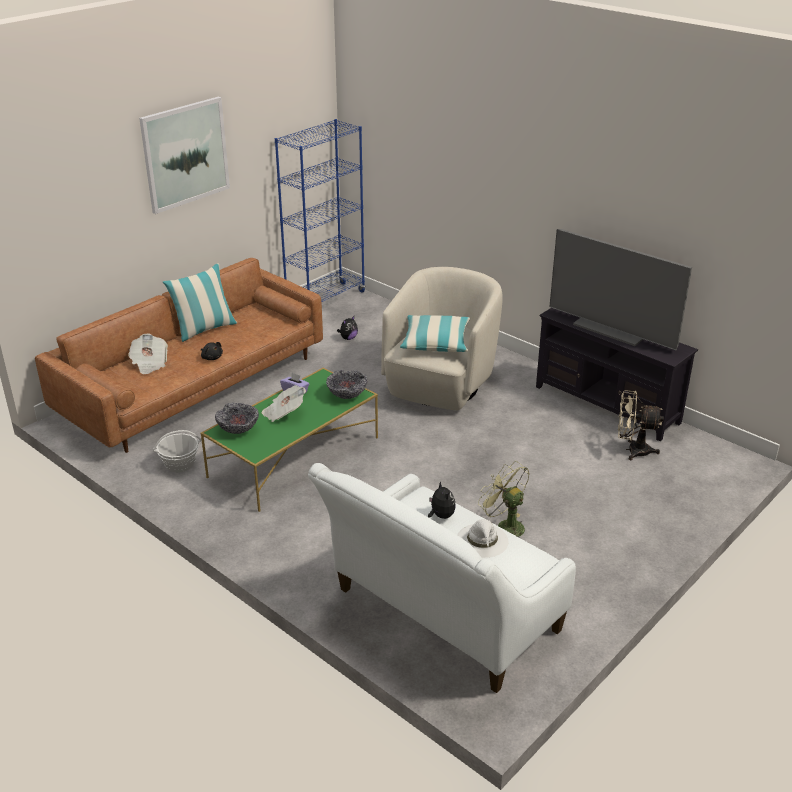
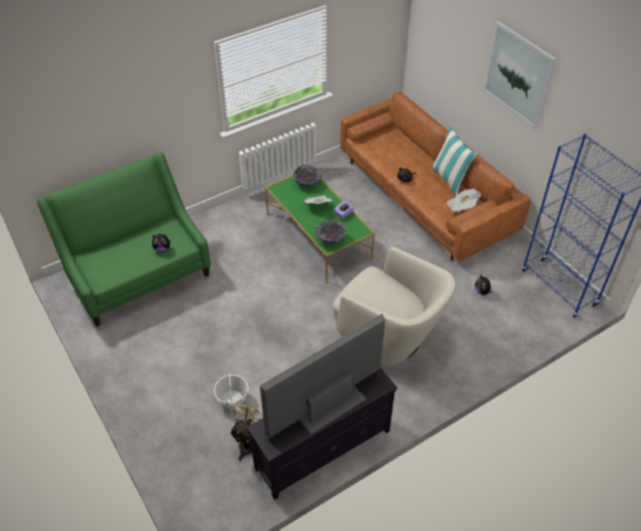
camera: 105 degrees right, 15 degrees up
newspaper [128,333,168,374] -> newspaper moved to [447,188,481,213]
basket [153,430,201,473] -> basket moved to [214,372,249,409]
white sofa [308,463,576,693] -> green sofa [37,153,211,327]
pillow [400,315,470,352] -> none
white hat [457,519,509,558] -> none
green fan [478,461,530,537] -> none

